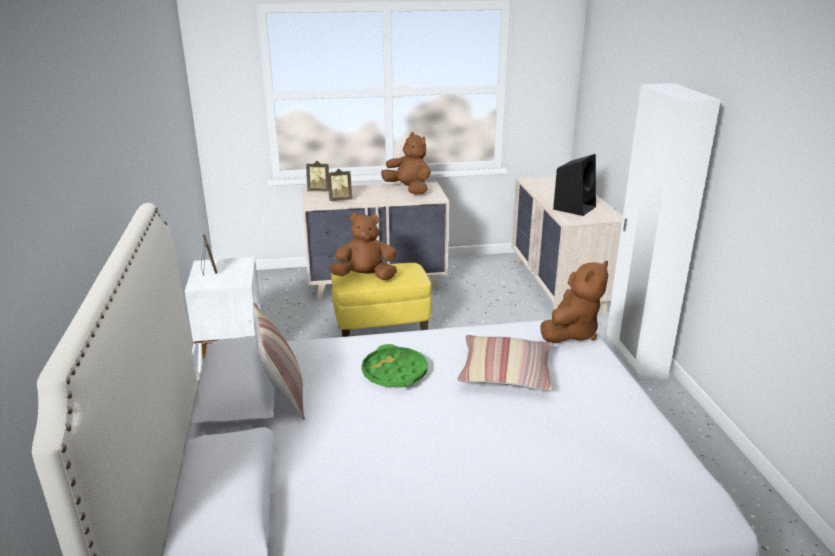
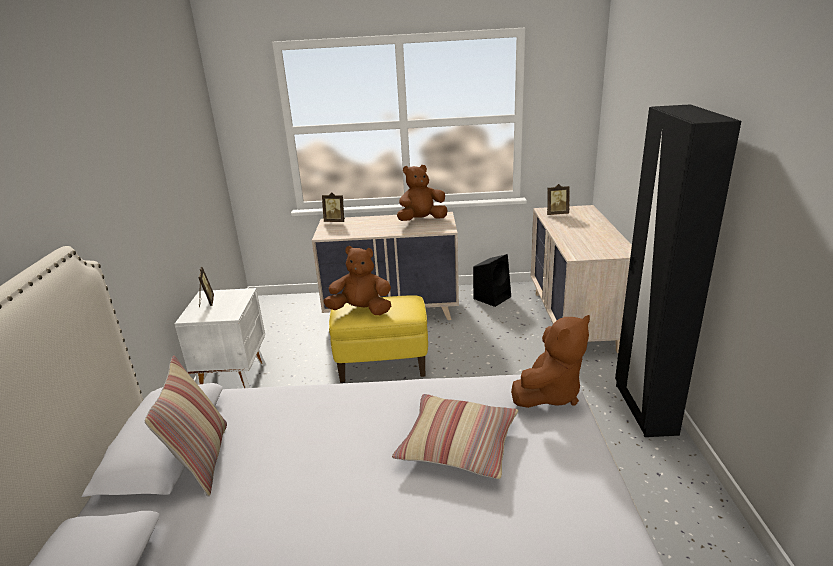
camera: 10 degrees right, 0 degrees up
picture frame [327,169,352,201] -> picture frame moved to [547,184,570,215]
green tray [362,344,428,388] -> none
brown plush toy [381,132,431,194] -> brown plush toy turned 75 degrees counterclockwise [397,165,448,221]
black speaker [553,154,596,216] -> black speaker moved to [473,254,511,307]
white wardrobe [606,83,721,381] -> black wardrobe [615,104,741,437]

